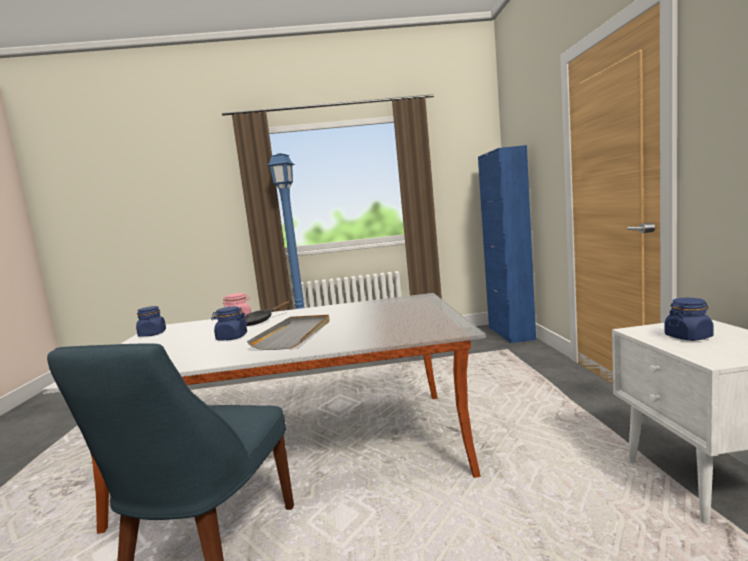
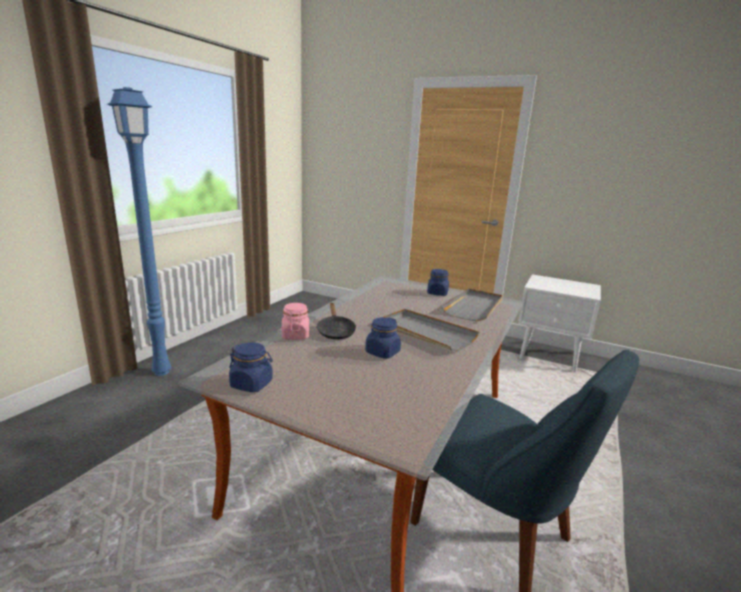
camera: 60 degrees left, 10 degrees up
blue cabinet [478,145,536,343] -> none
blue jar [665,298,714,341] -> blue jar moved to [427,269,449,296]
none -> grey tray [442,289,503,321]

